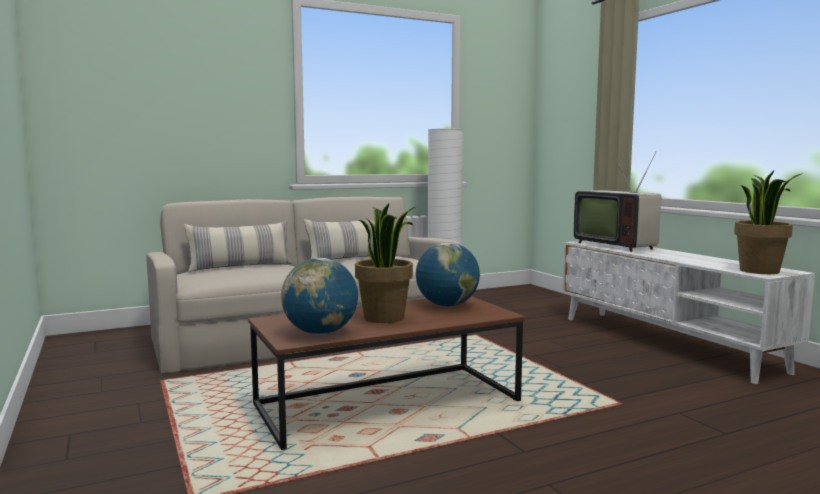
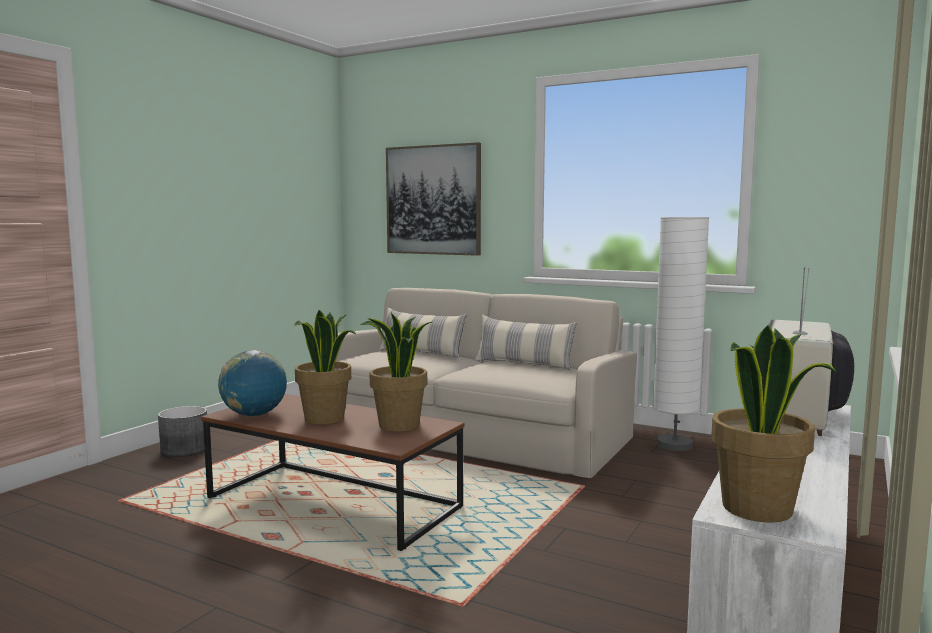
camera: 55 degrees right, 0 degrees up
globe [416,242,480,307] -> potted plant [360,313,432,432]
none -> grey planter [158,406,207,457]
none -> picture [386,142,481,256]

